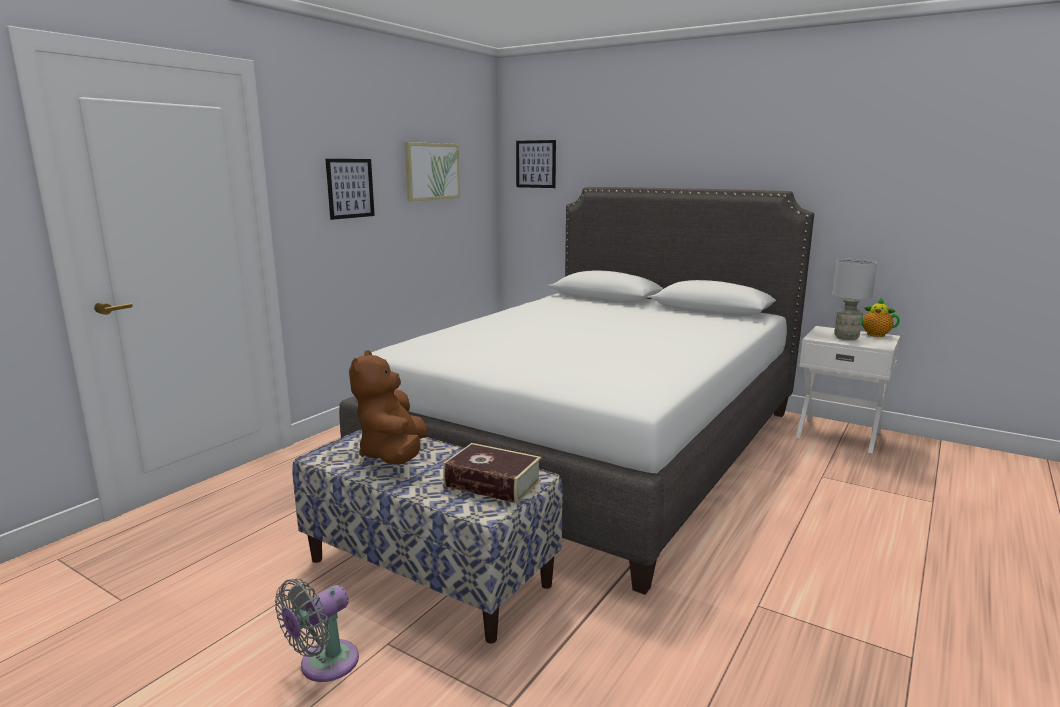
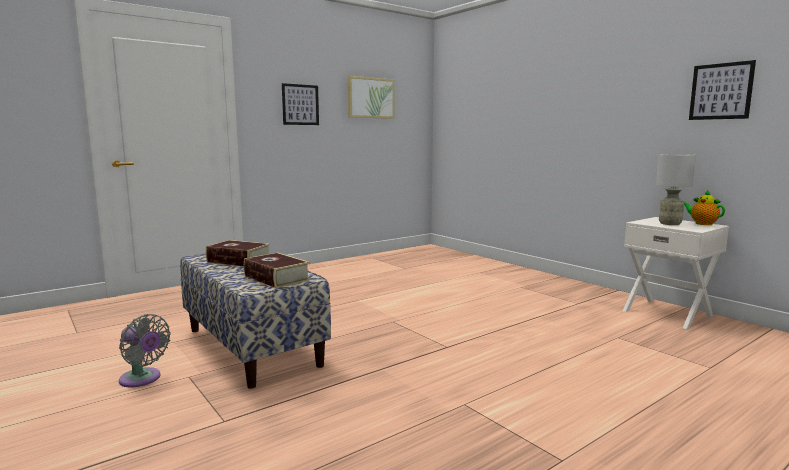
camera: 20 degrees right, 5 degrees down
grey fan [275,579,359,682] -> grey fan turned 120 degrees counterclockwise [119,314,171,387]
white bed [339,187,814,595] -> none
brown plush toy [349,350,427,464] -> book [206,240,270,266]
picture [516,140,556,188] -> picture moved to [689,60,756,120]

